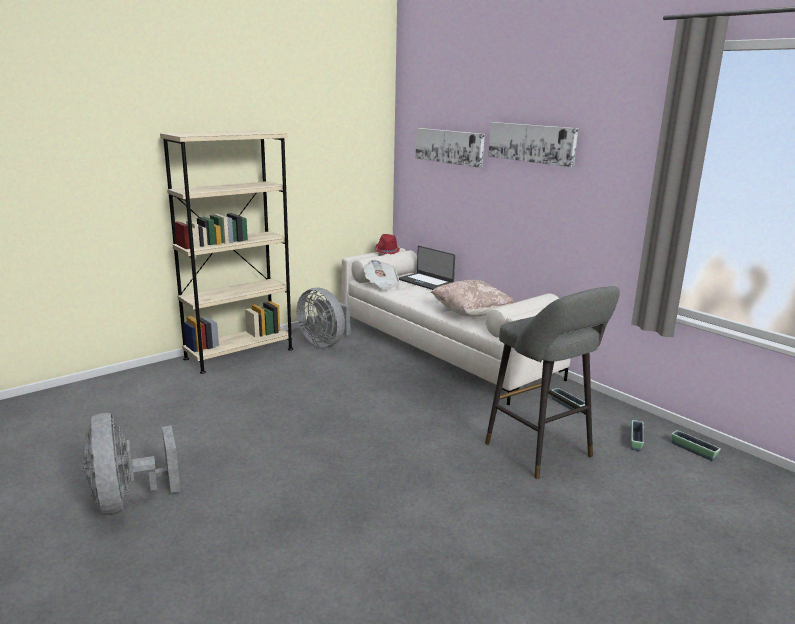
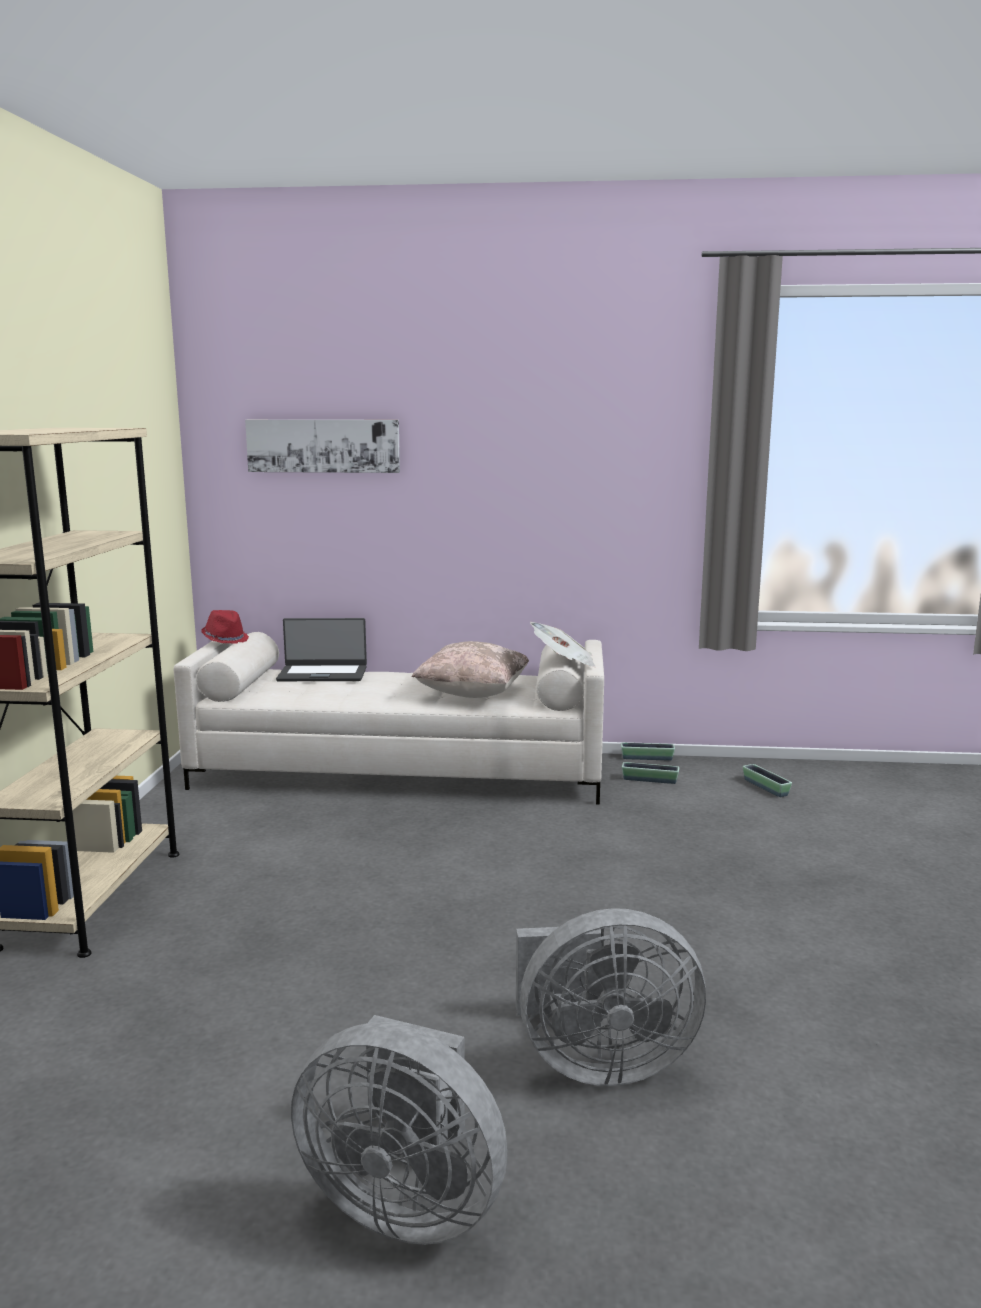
camera: 45 degrees left, 5 degrees down
grey fan [297,287,350,348] -> grey fan moved to [516,908,706,1086]
newspaper [364,260,400,291] -> newspaper moved to [530,622,595,667]
grey stool [485,286,620,479] -> none
picture [488,122,578,167] -> none
planter [672,430,721,461] -> planter moved to [621,743,675,760]

